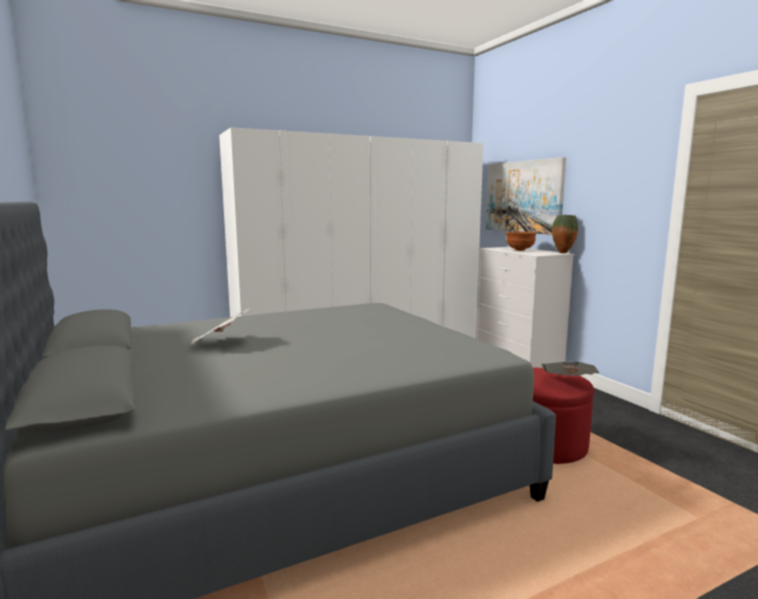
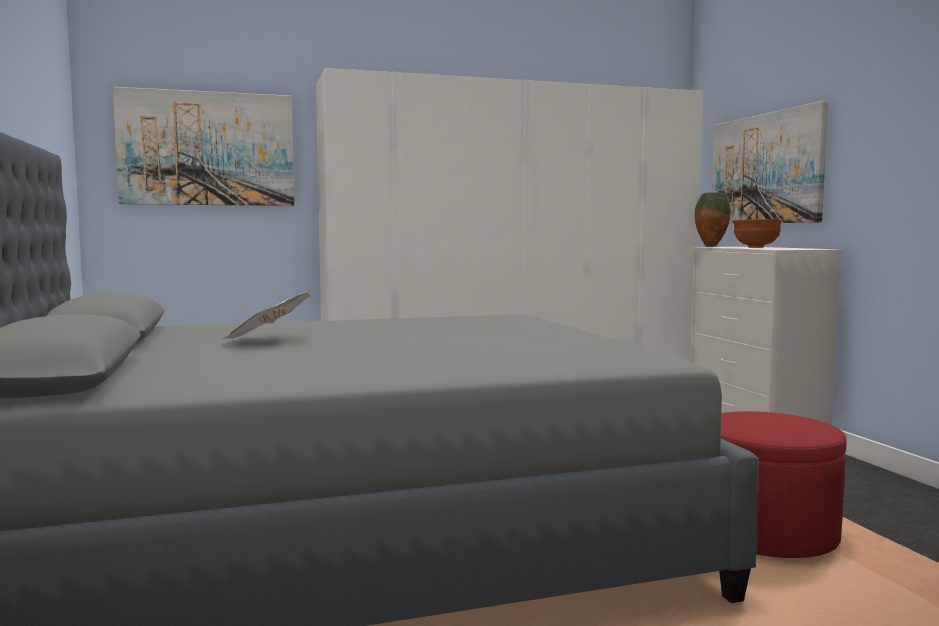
camera: 10 degrees right, 5 degrees down
newspaper [541,362,599,376] -> none
vase [552,215,578,253] -> vase moved to [695,192,731,247]
none -> picture [113,87,294,206]

